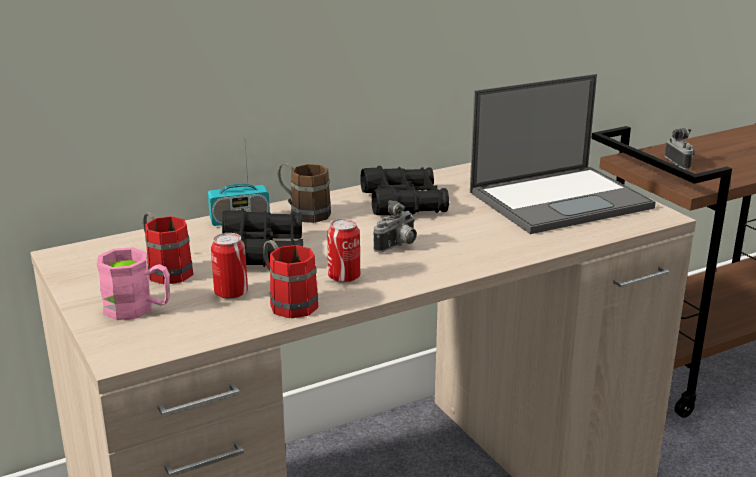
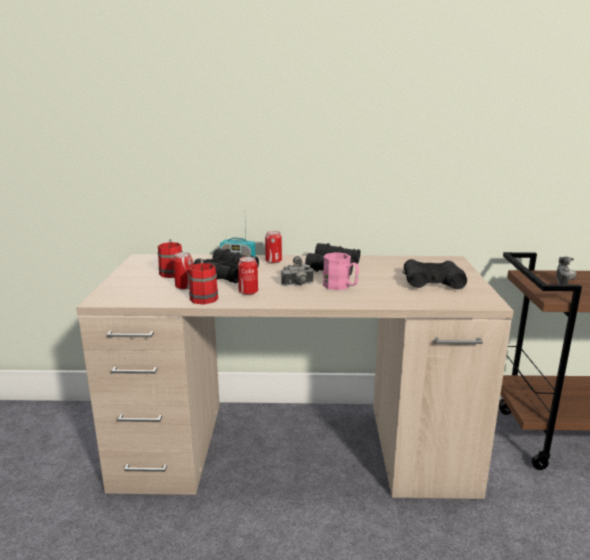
camera: 30 degrees right, 5 degrees down
pink mug [97,247,170,320] -> pink mug moved to [323,252,359,290]
brown mug [277,163,331,223] -> can [265,231,282,263]
laptop [470,74,656,234] -> black binoculars [402,259,467,289]

